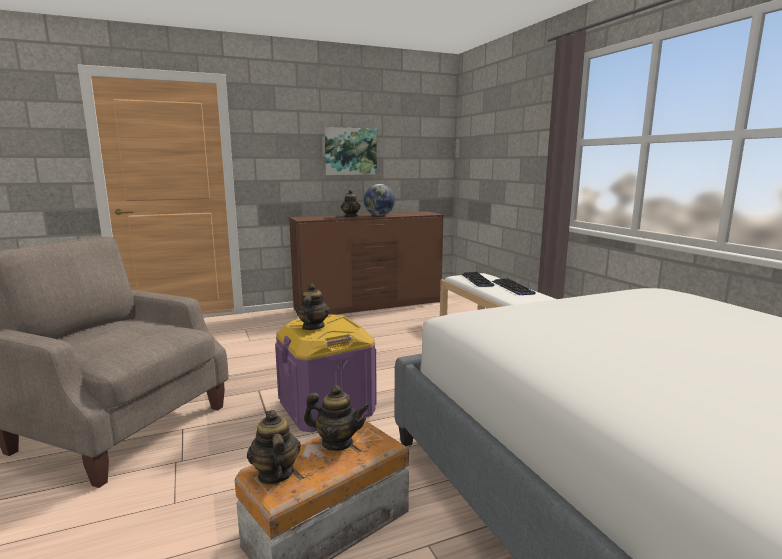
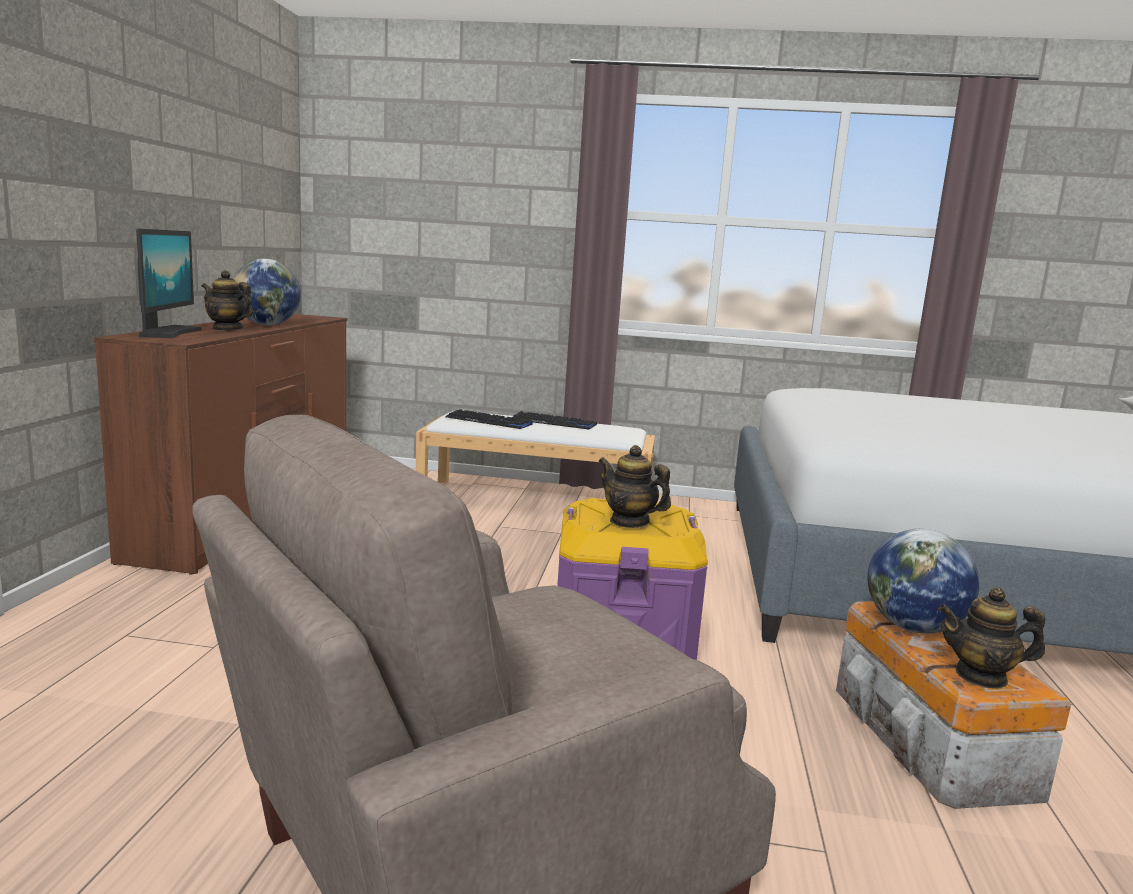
camera: 60 degrees left, 0 degrees up
teapot [304,385,370,451] -> globe [867,529,979,634]
picture [324,127,377,175] -> none
none -> monitor [136,228,202,338]

